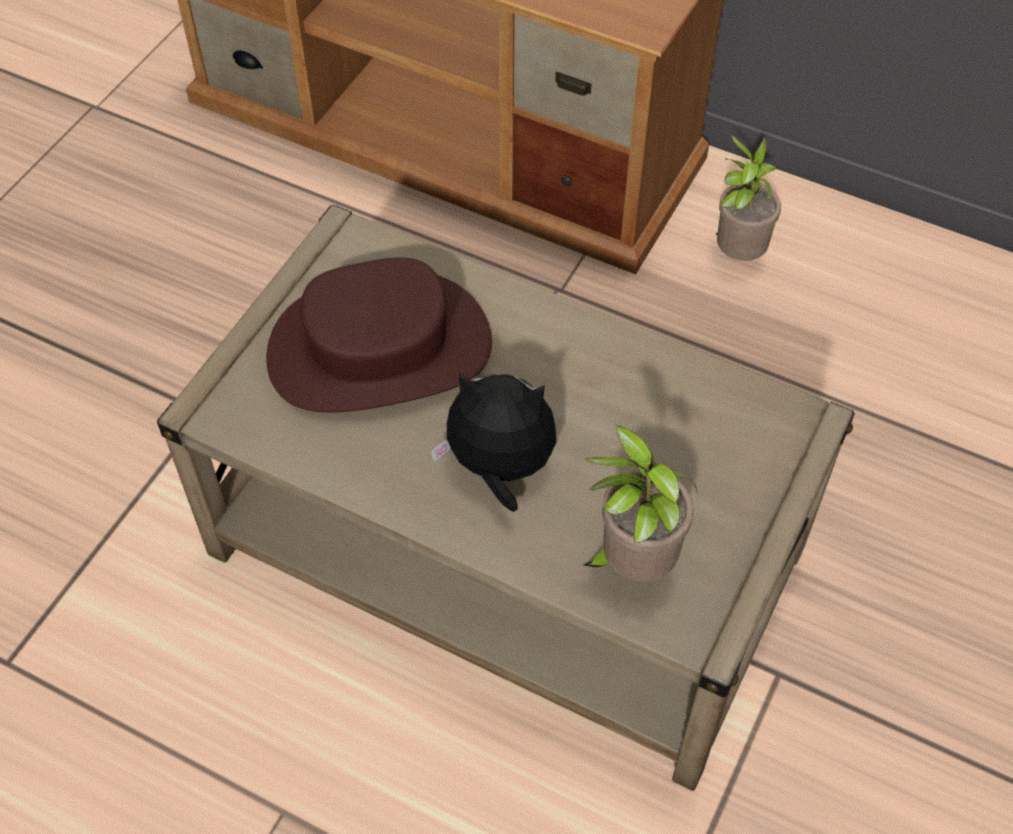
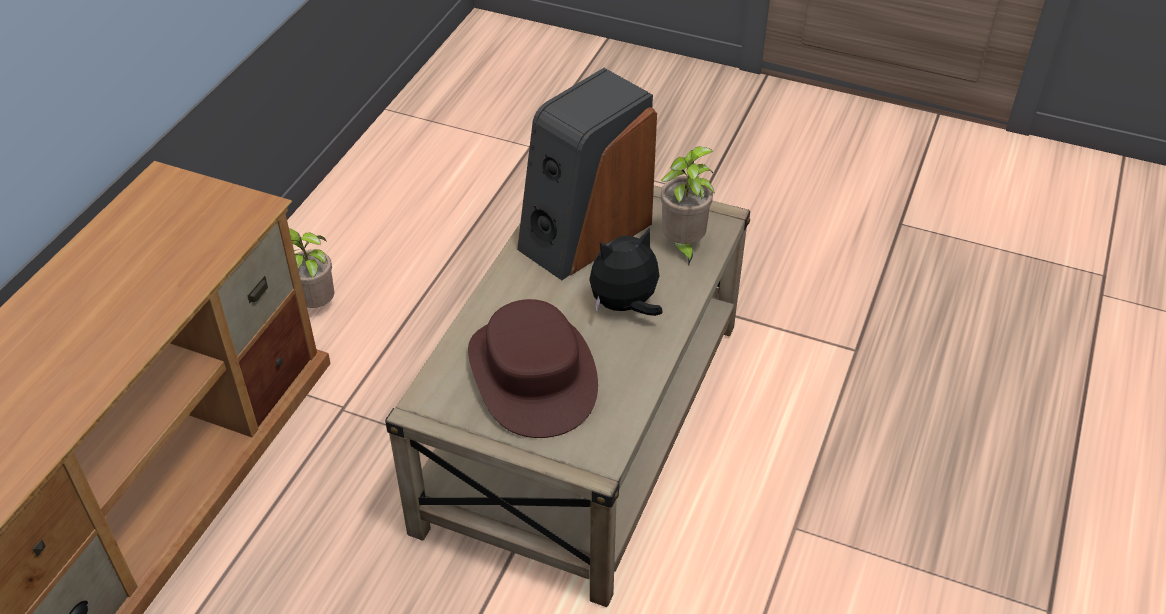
camera: 95 degrees left, 10 degrees down
plush toy [430,371,557,512] -> plush toy turned 60 degrees clockwise [589,227,663,316]
none -> speaker [517,68,657,280]

